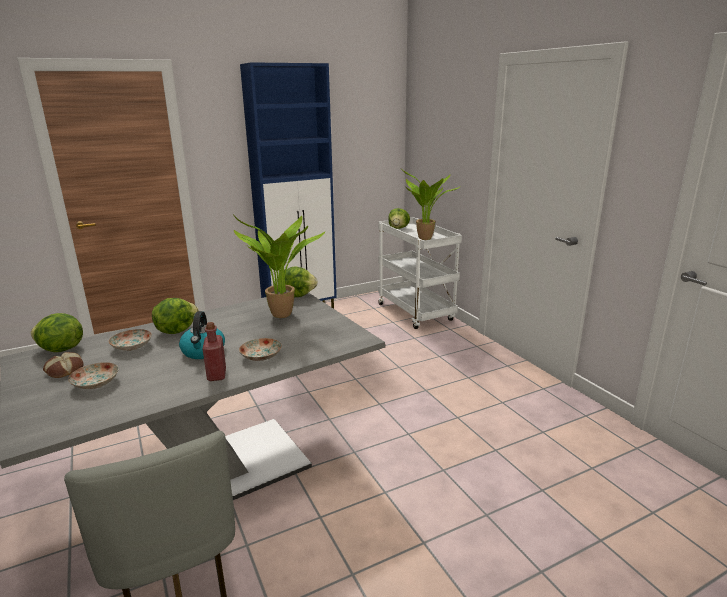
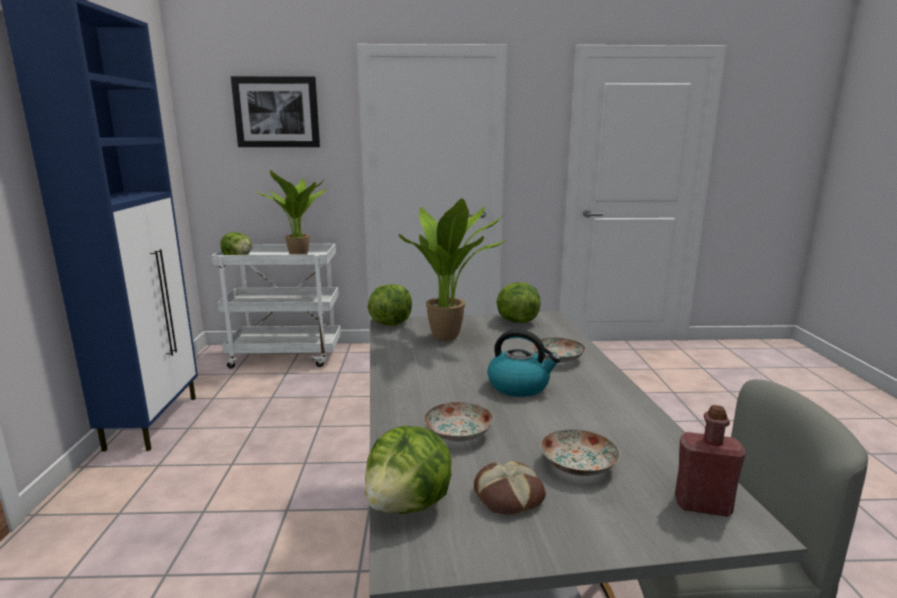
camera: 65 degrees left, 5 degrees down
lettuce [152,298,199,334] -> lettuce moved to [496,282,541,323]
red bottle [203,322,226,381] -> red bottle moved to [675,405,746,517]
none -> picture [231,76,320,147]

